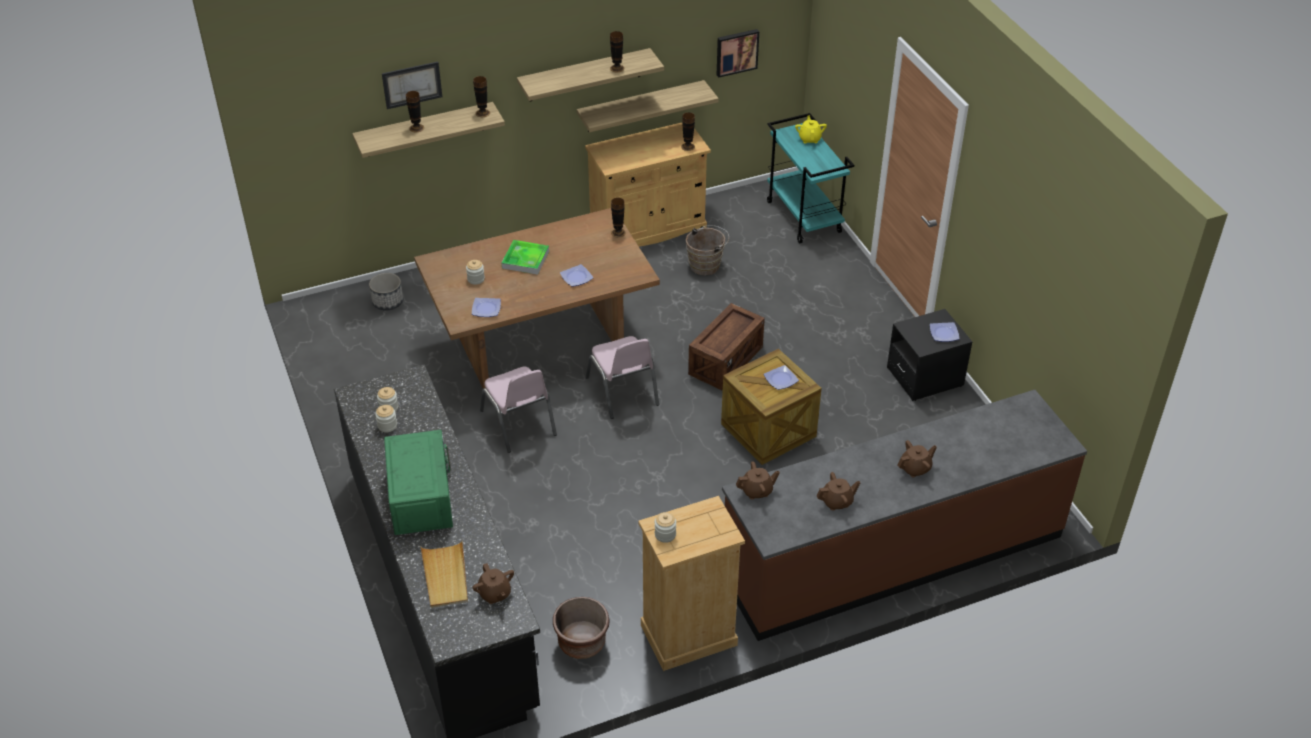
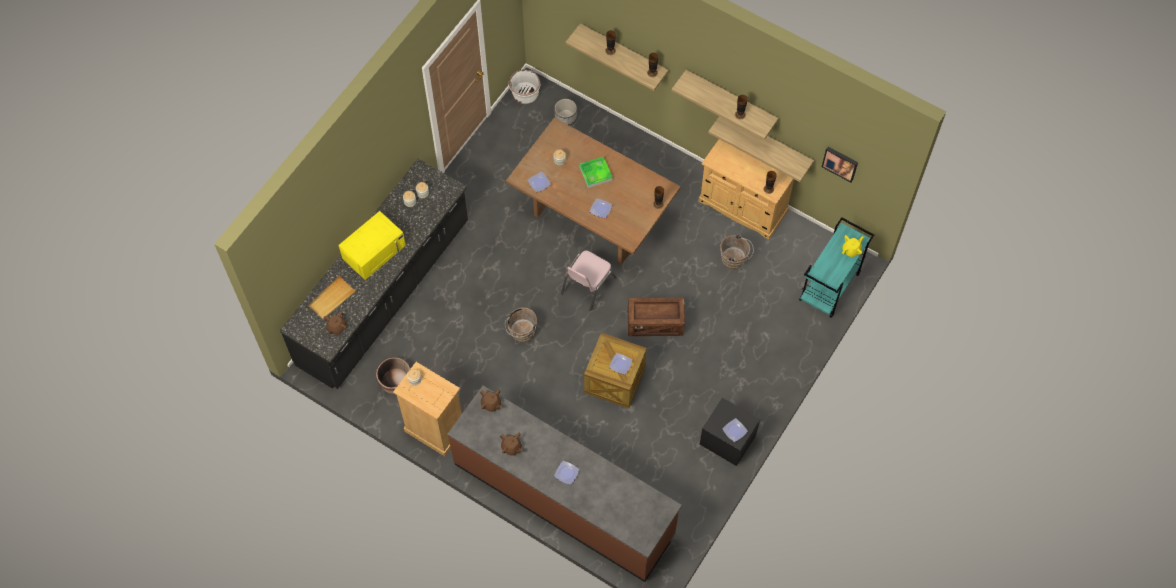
camera: 55 degrees right, 20 degrees up
picture [382,62,442,109] -> none
green microwave [384,430,453,535] -> yellow microwave [339,211,406,280]
pink chair [480,366,557,453] -> none
brown teapot [898,440,937,477] -> plate [554,461,580,485]
none -> brown bucket [505,308,537,343]
none -> white planter [509,69,540,104]

